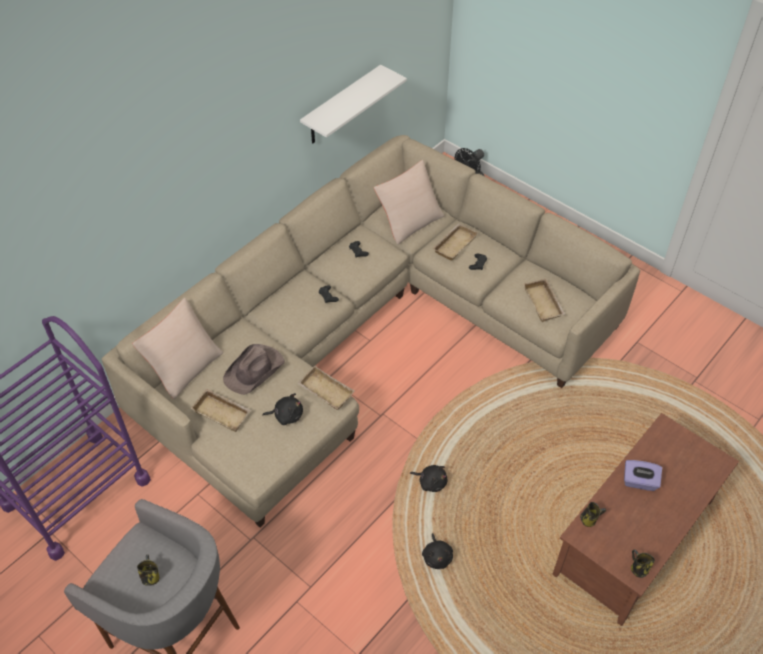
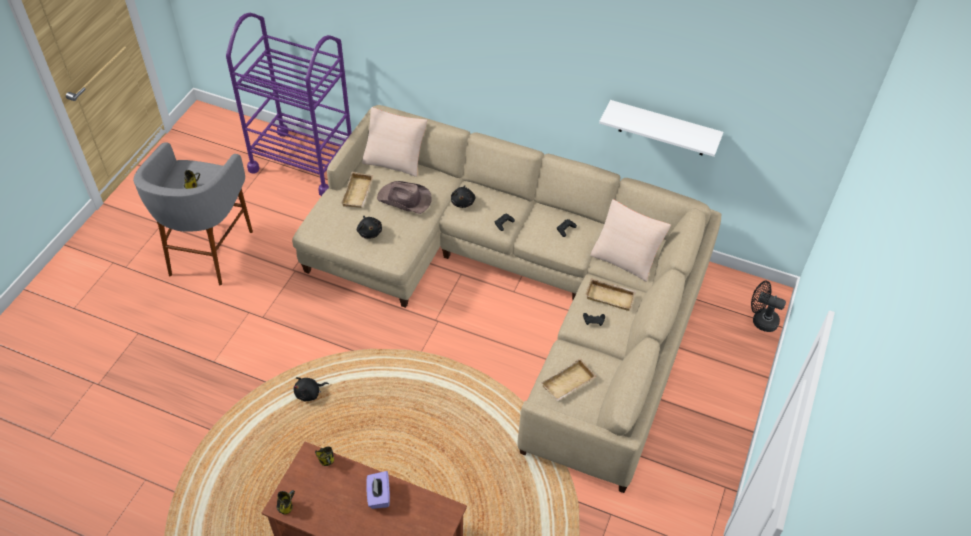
camera: 70 degrees right, 0 degrees up
beige tray [297,366,355,410] -> none
black plush toy [410,465,447,492] -> black plush toy moved to [451,185,475,208]

